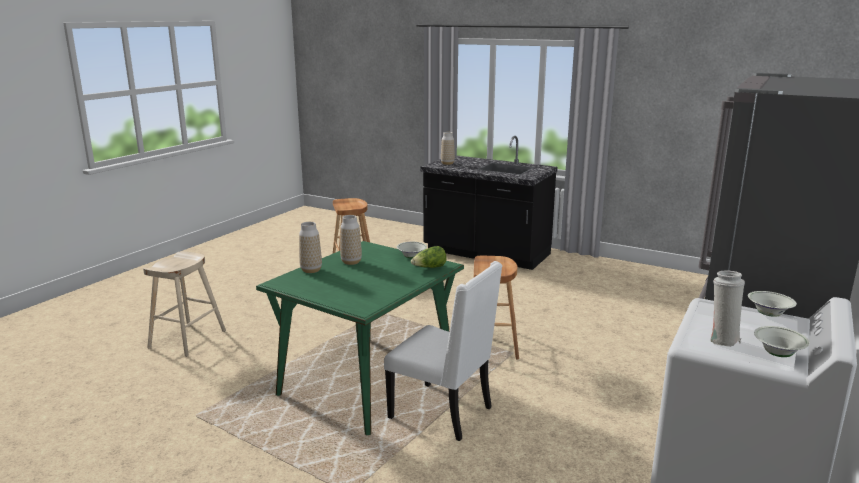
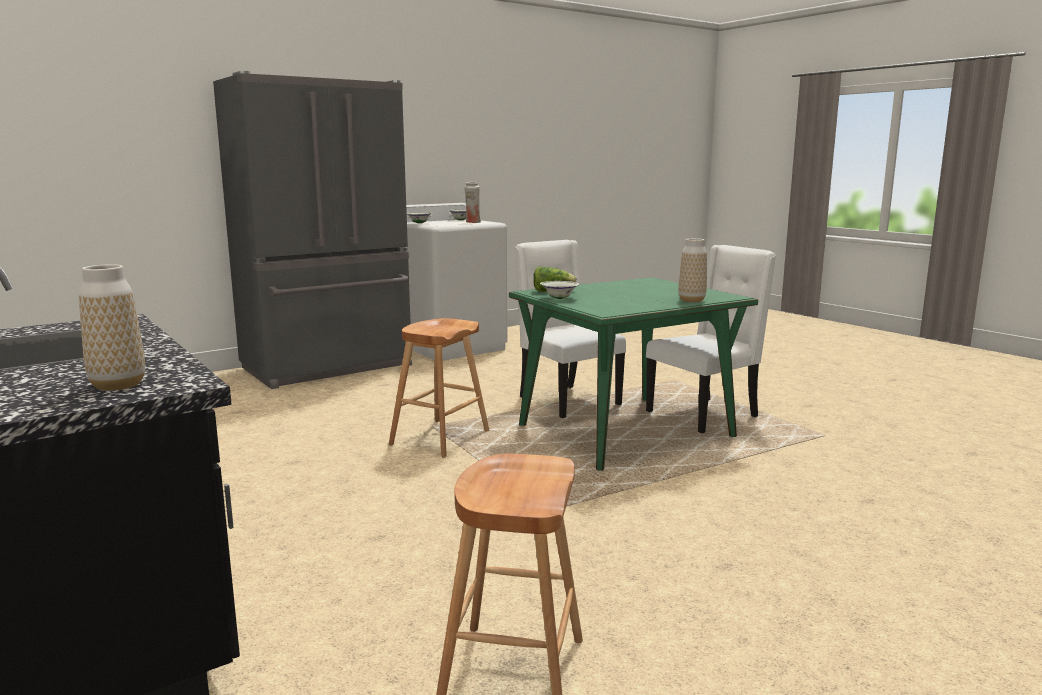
camera: 155 degrees left, 5 degrees down
beige stool [143,251,226,357] -> none
vase [340,215,362,265] -> none
none -> white chair [646,245,776,433]

